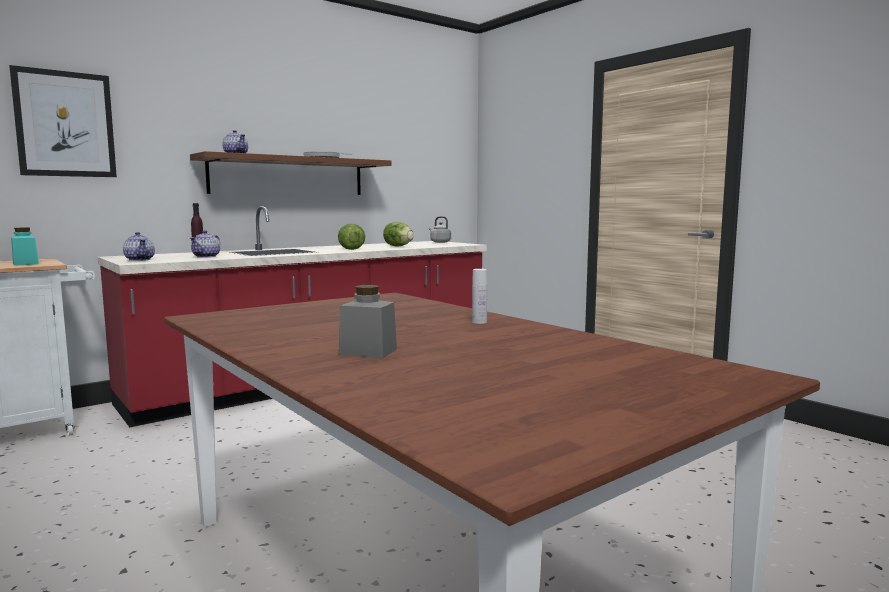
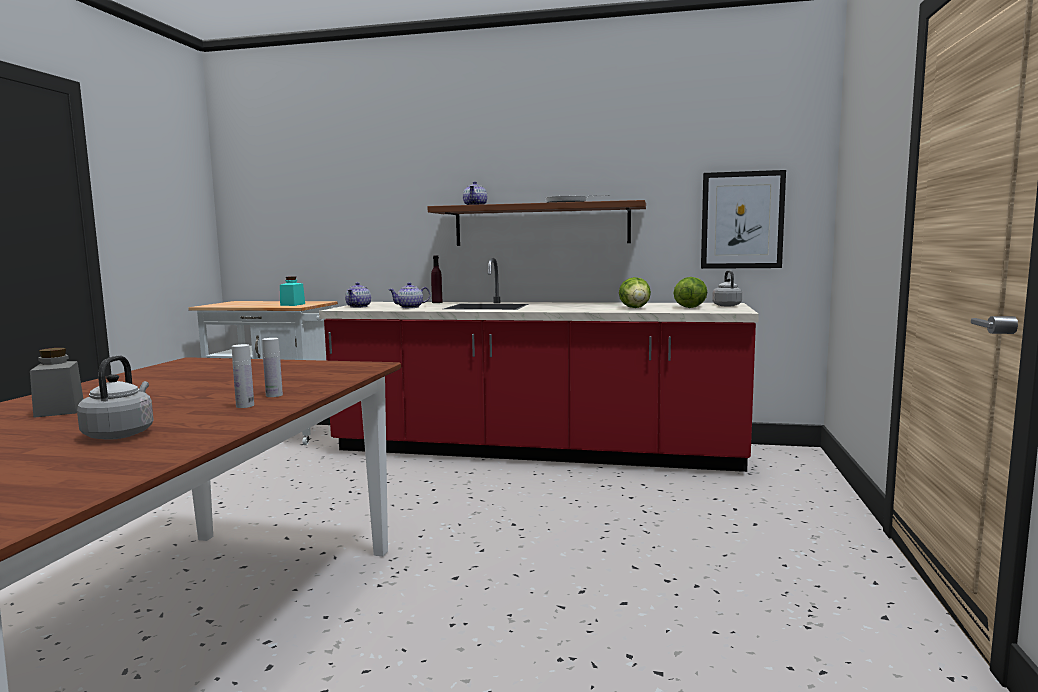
camera: 50 degrees right, 0 degrees up
picture [9,65,117,177] -> picture moved to [701,170,786,269]
lettuce [338,223,365,250] -> lettuce moved to [674,277,707,308]
none -> grey kettle [77,355,154,440]
none -> white bottle [262,338,283,397]

